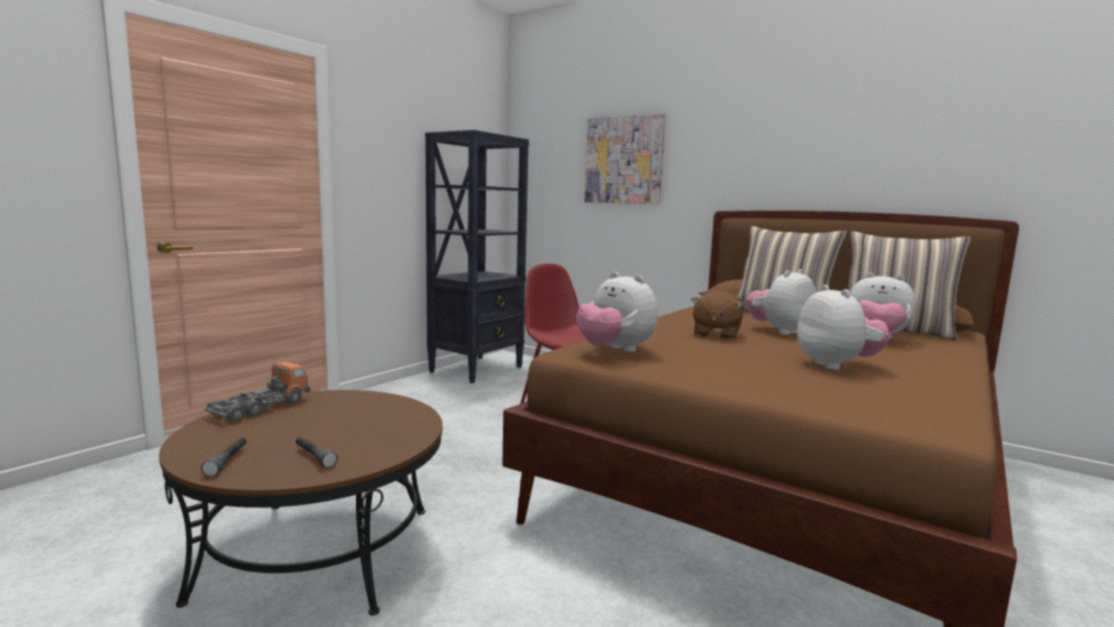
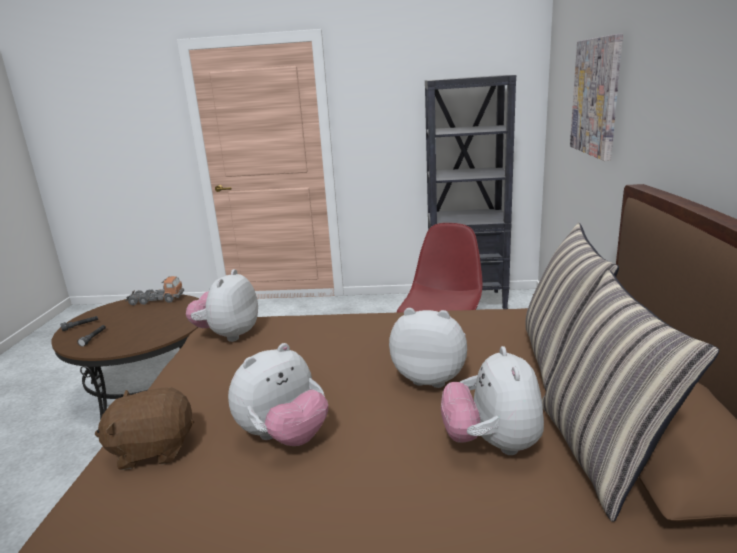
camera: 60 degrees right, 10 degrees up
brown plush toy [691,290,744,340] -> brown plush toy moved to [95,387,194,470]

